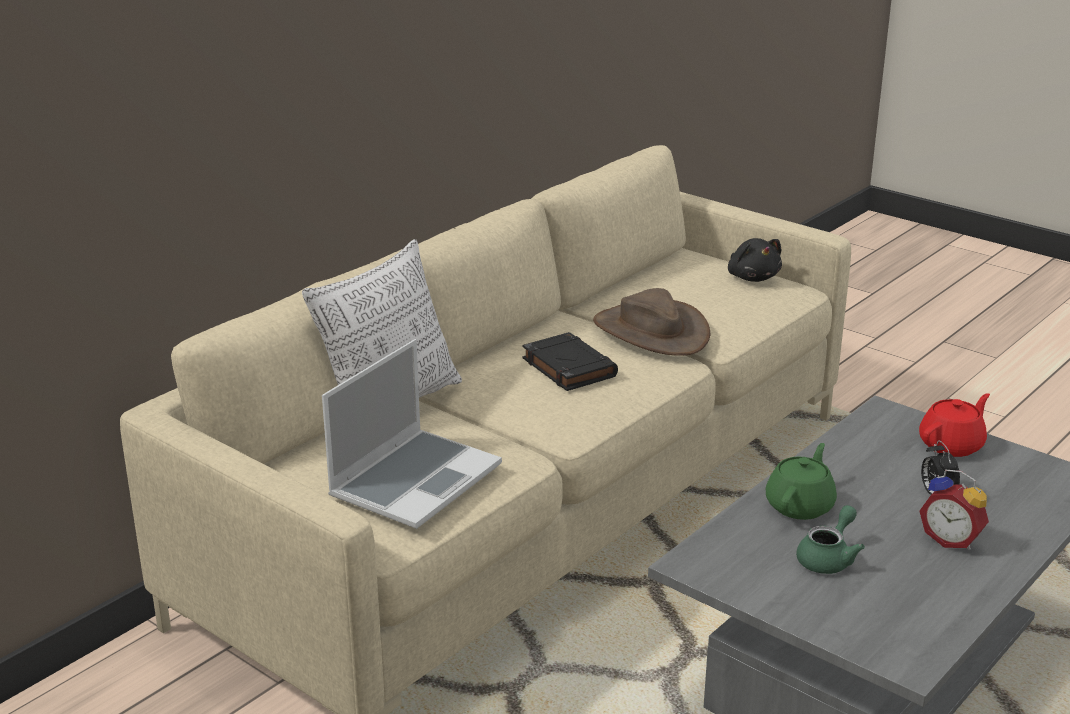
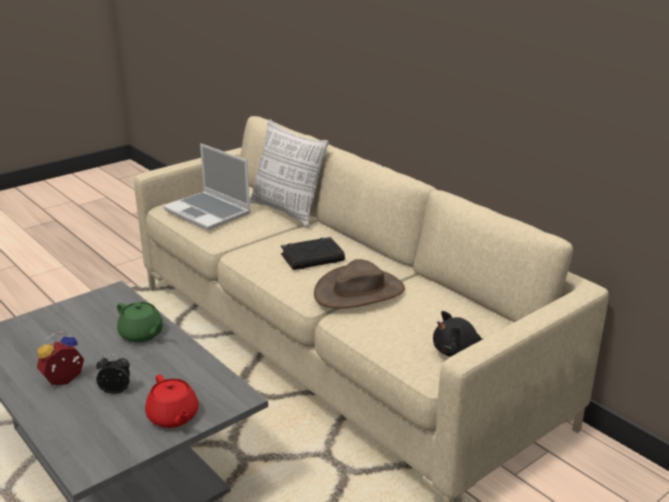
camera: 100 degrees right, 0 degrees up
green teapot [796,505,865,574] -> none

